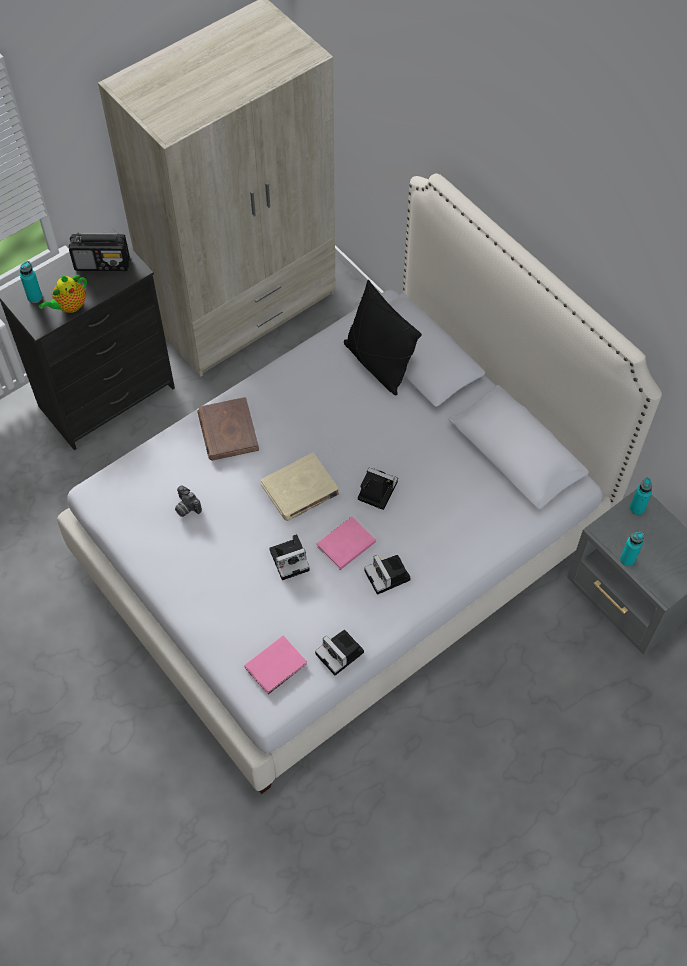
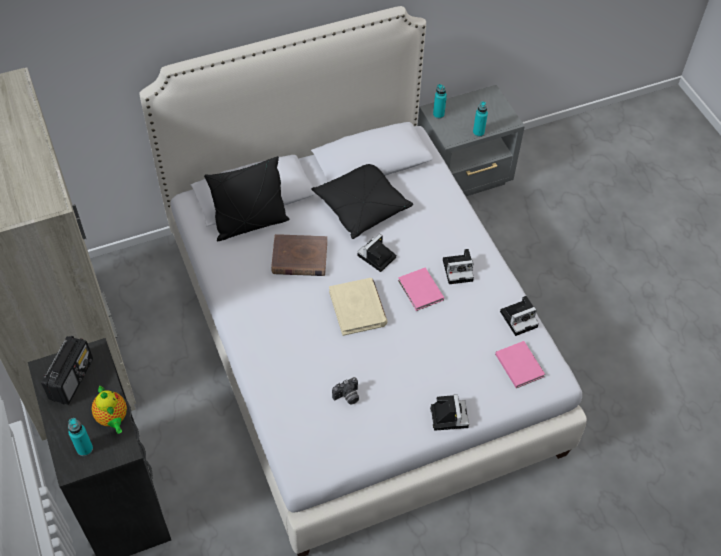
camera: 75 degrees left, 5 degrees down
brown book [197,397,259,461] -> brown book moved to [271,234,327,276]
camera [269,534,310,580] -> camera moved to [430,394,469,430]
none -> black pillow [311,164,413,239]

